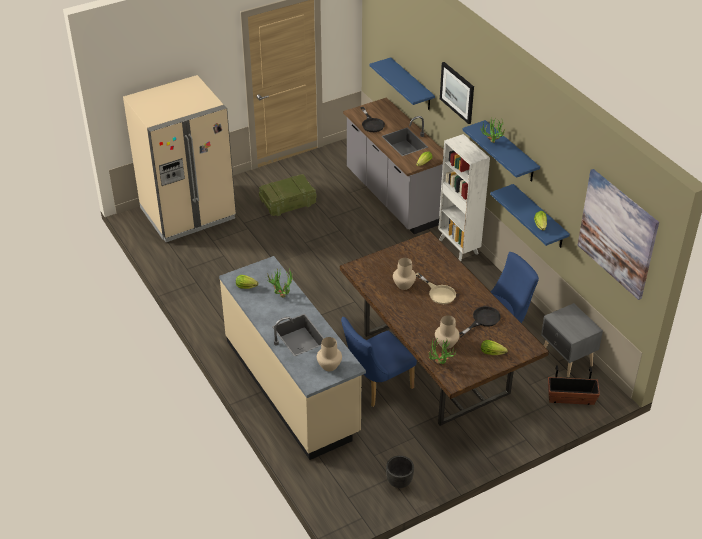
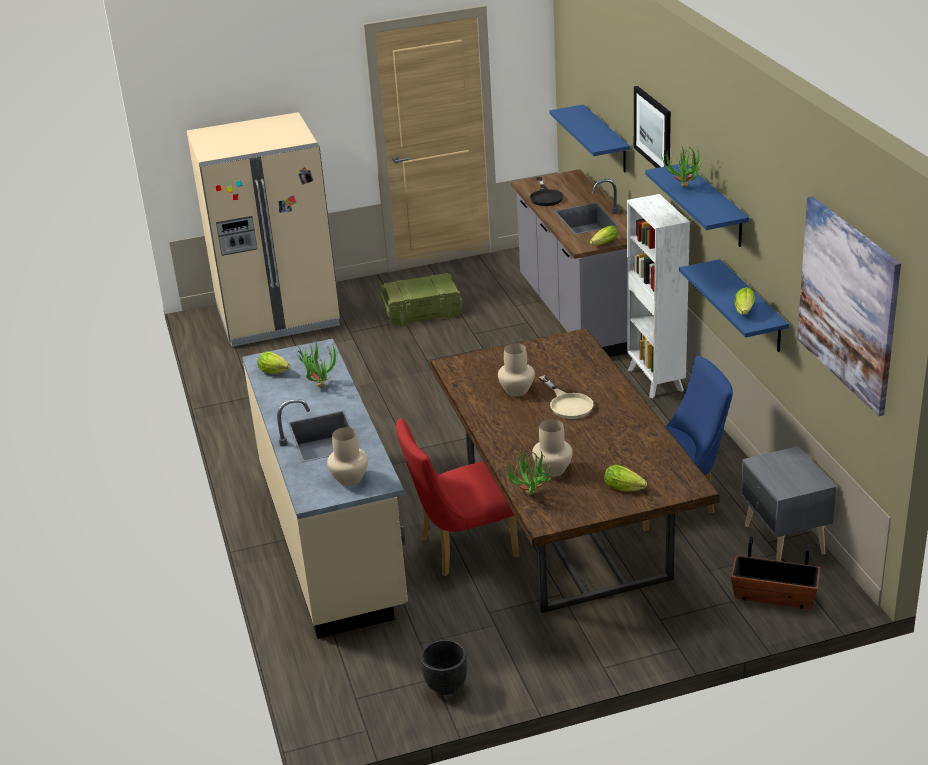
camera: 15 degrees right, 10 degrees down
blue chair [341,317,417,407] -> red chair [396,418,519,576]
black frying pan [459,306,501,337] -> none

